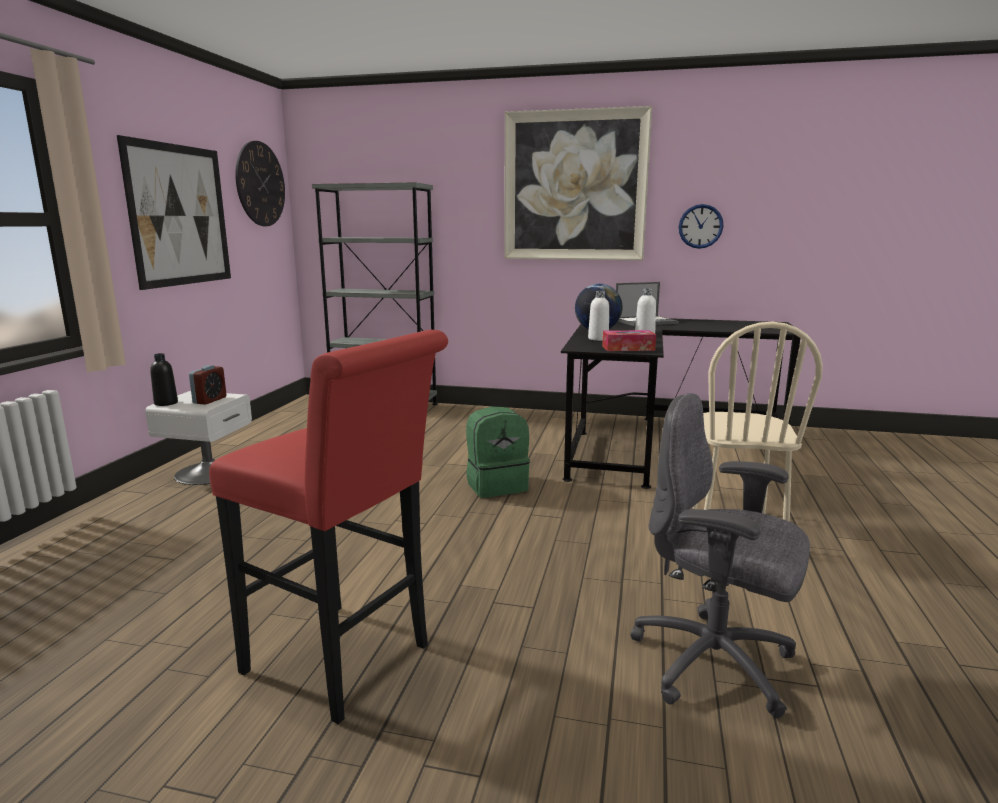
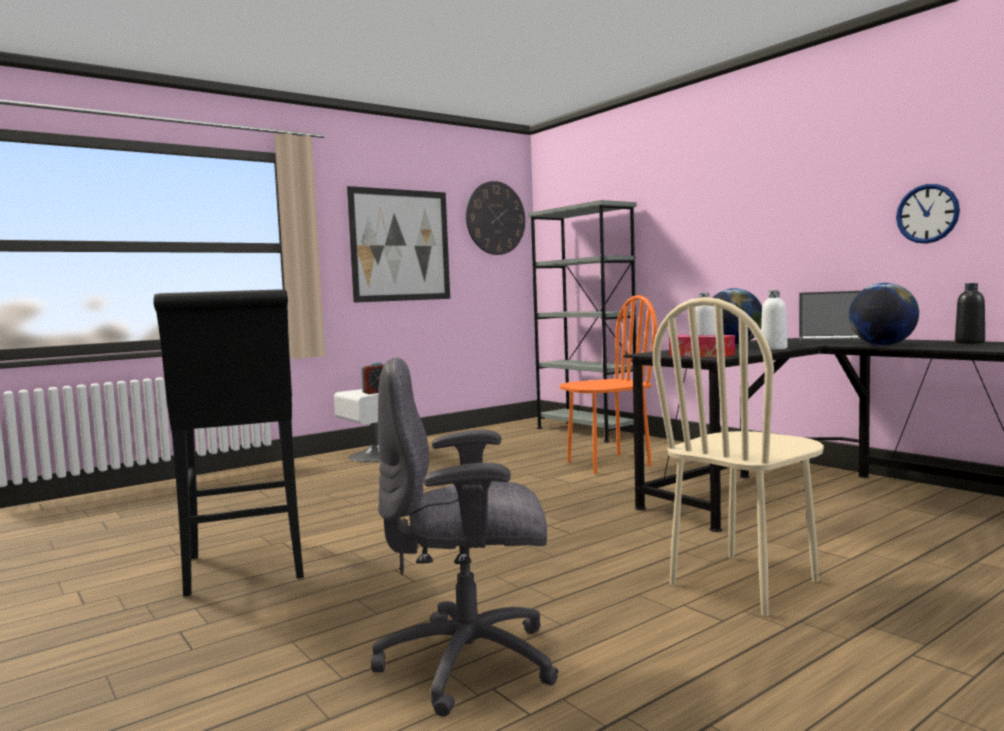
camera: 40 degrees right, 10 degrees down
black bottle [150,353,178,406] -> black bottle moved to [955,283,985,344]
red stool [209,330,448,724] -> black stool [154,289,304,597]
green backpack [466,406,530,498] -> none
picture [504,106,652,260] -> none
grey office chair [630,393,810,718] -> grey office chair turned 75 degrees counterclockwise [371,357,559,717]
none -> orange chair [560,295,657,474]
none -> globe [849,283,919,346]

